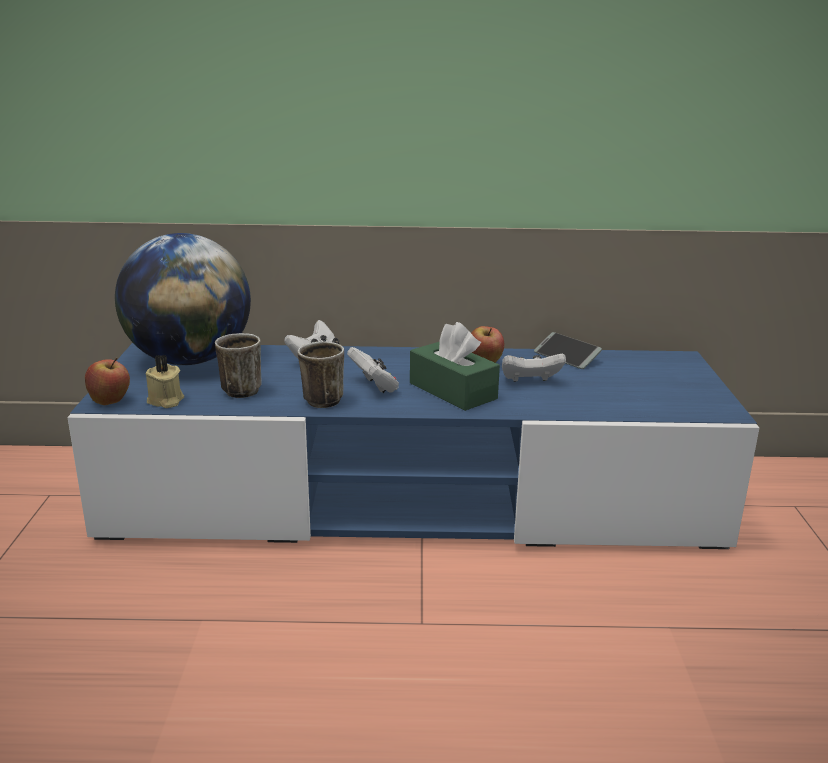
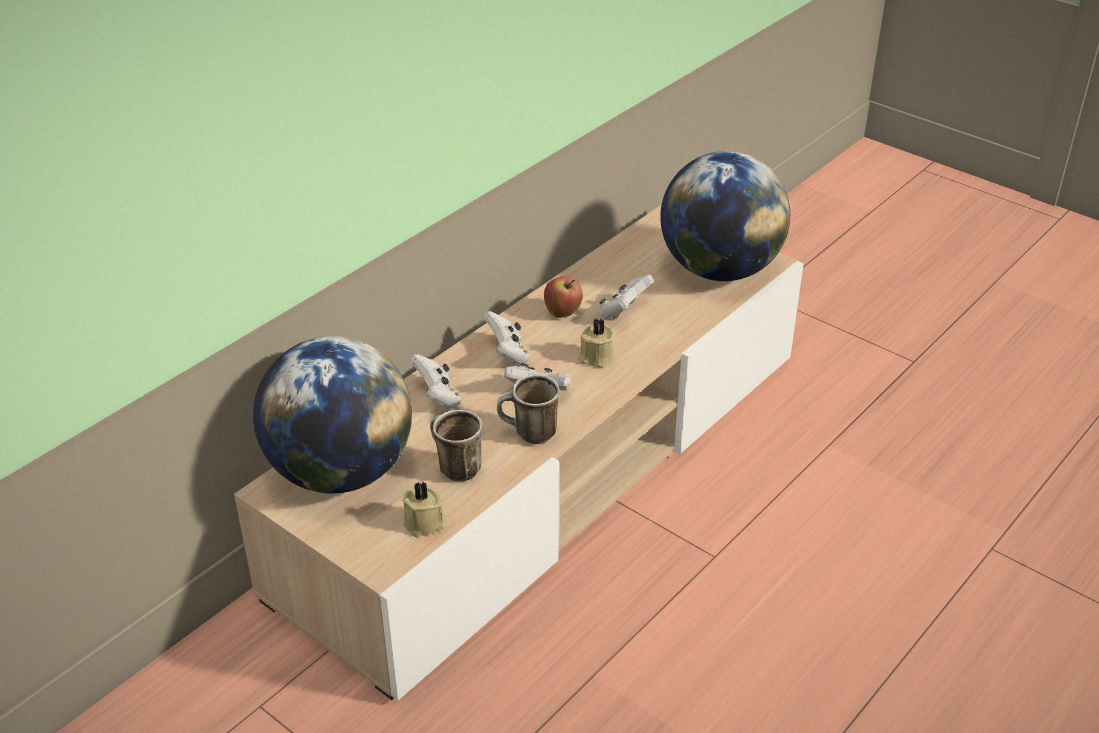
camera: 50 degrees left, 15 degrees up
blue tv stand [67,343,759,549] -> beige tv stand [234,205,804,701]
apple [85,358,130,405] -> none
green tissue box [410,322,500,411] -> beige candle [578,318,615,368]
phone [534,332,602,369] -> none
none -> white game controller [483,311,530,365]
none -> globe [660,151,790,281]

